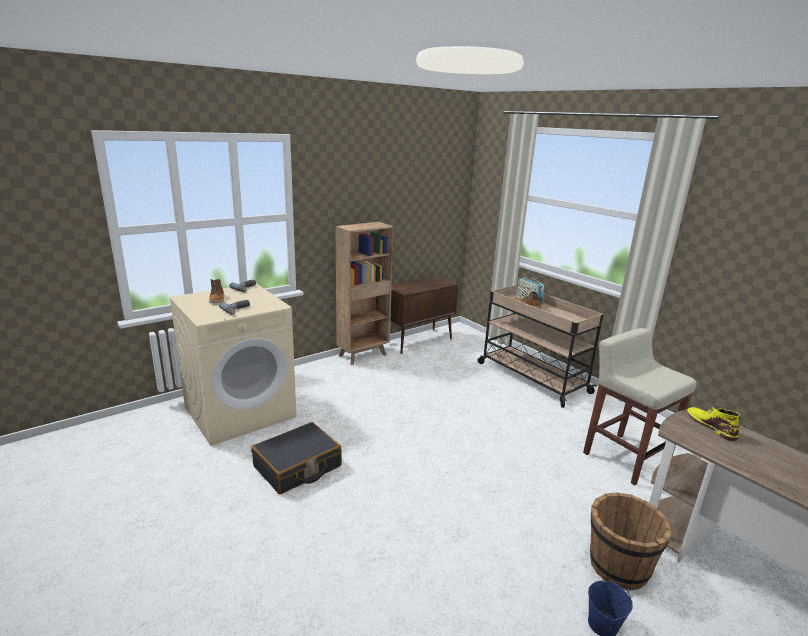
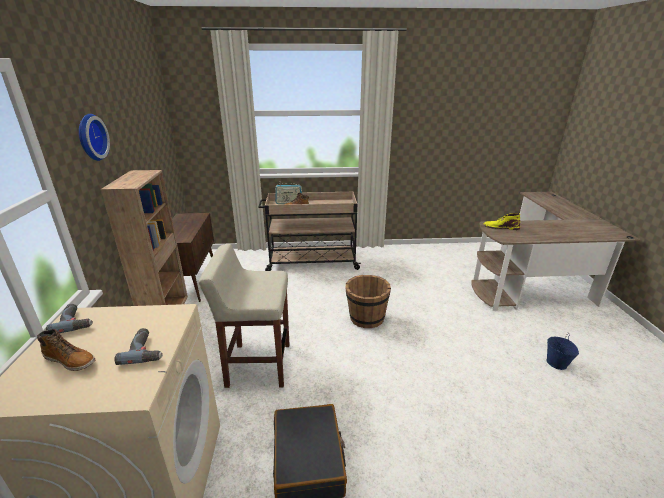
camera: 55 degrees left, 5 degrees up
beige stool [583,328,697,485] -> beige stool moved to [199,244,289,388]
brown bucket [590,492,672,590] -> brown bucket moved to [346,275,391,328]
none -> wall clock [79,114,110,161]

